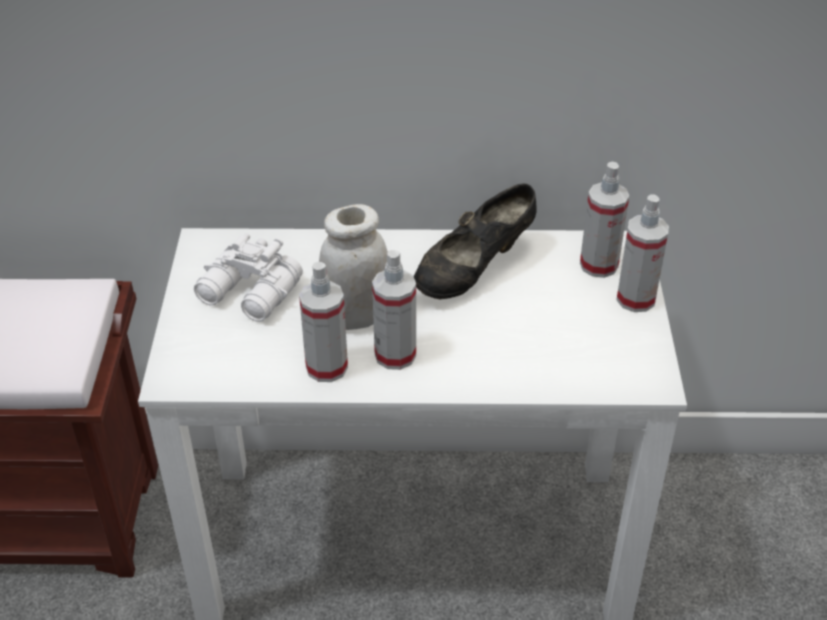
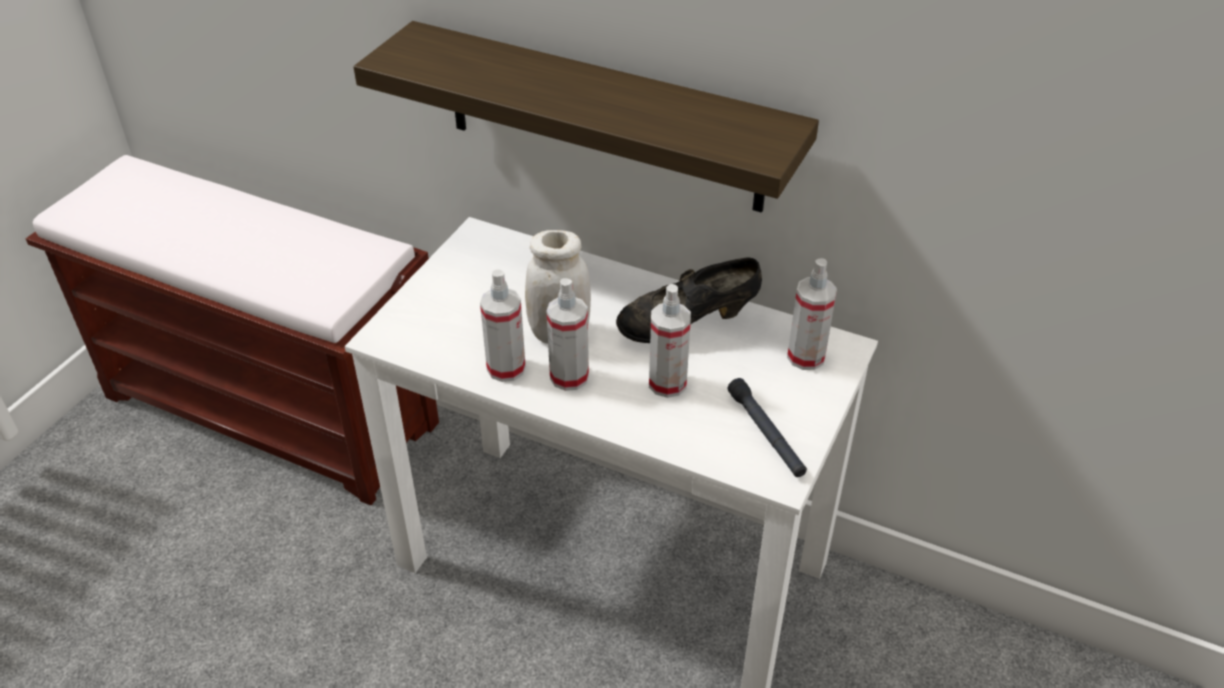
camera: 25 degrees right, 0 degrees up
white binoculars [194,233,303,322] -> none
spray bottle [617,194,669,312] -> spray bottle moved to [649,284,691,398]
none -> shelf [353,21,819,213]
none -> black flashlight [728,378,807,477]

